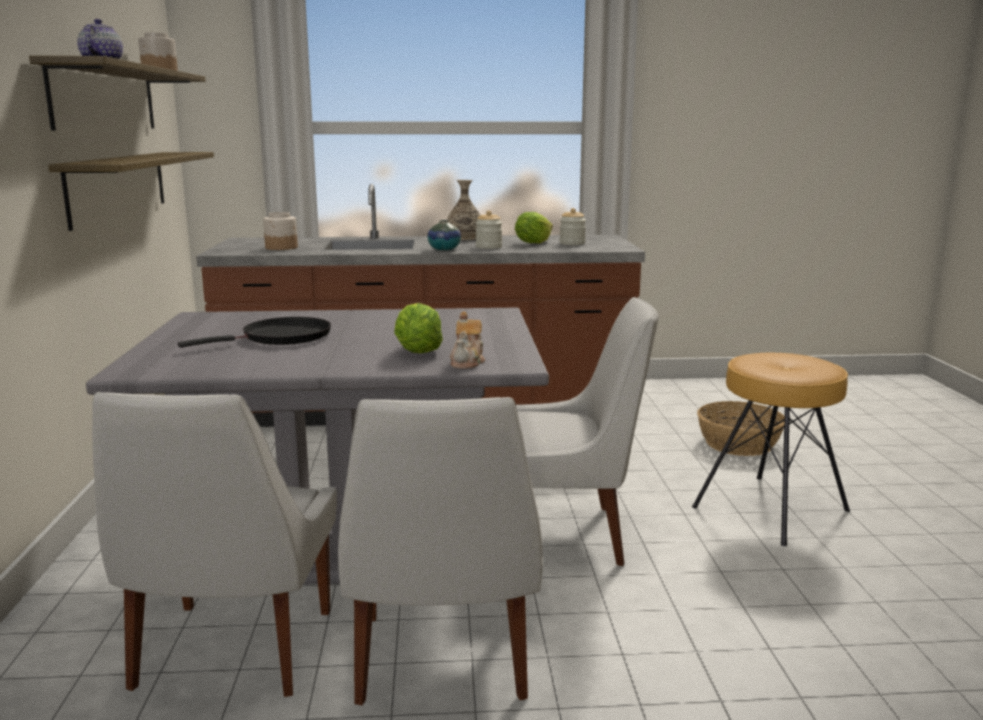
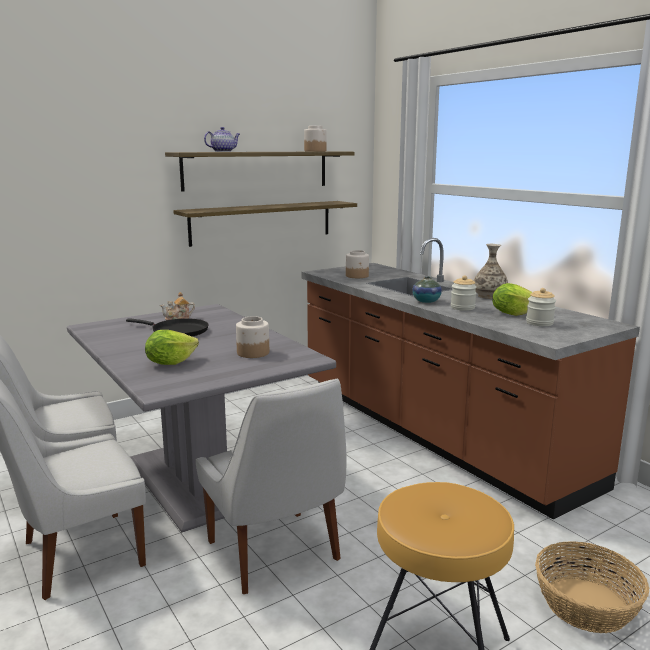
camera: 60 degrees right, 0 degrees up
teapot [450,311,485,369] -> teapot moved to [160,292,195,320]
none -> jar [236,316,269,358]

